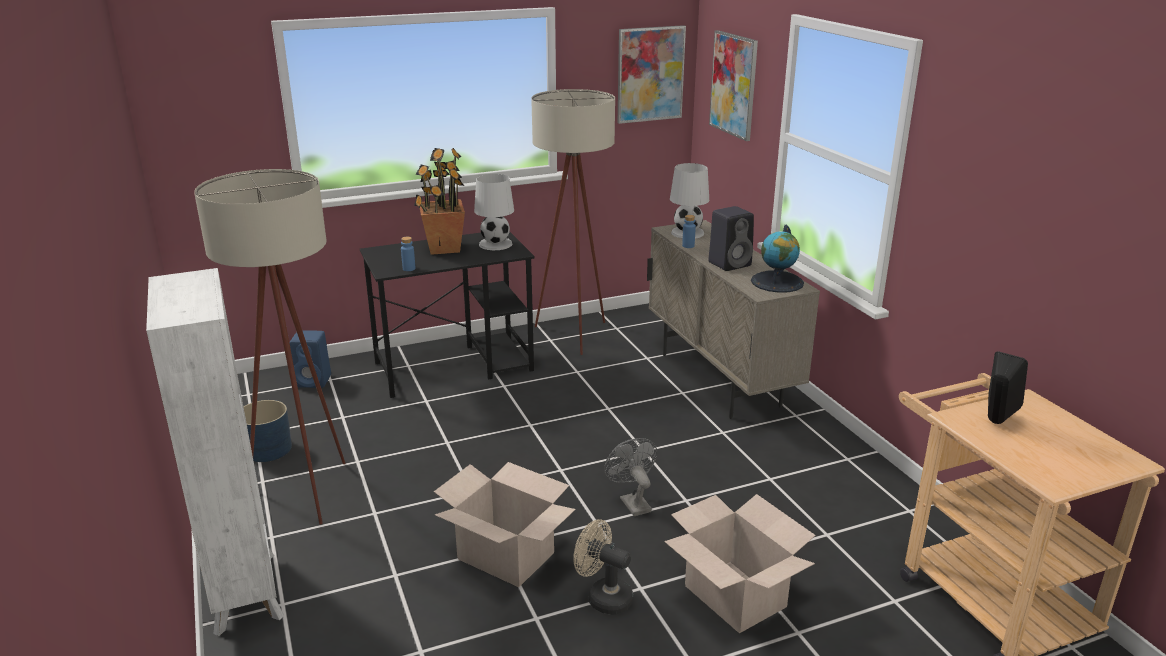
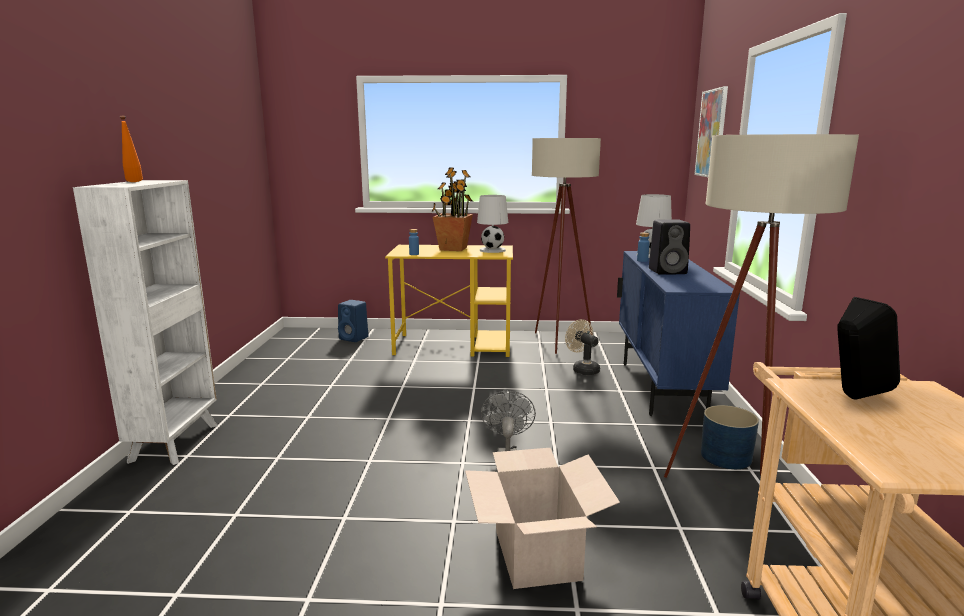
camera: 25 degrees right, 10 degrees down
beige floor lamp [194,169,345,525] -> beige floor lamp moved to [664,134,859,478]
blue planter [243,400,292,462] -> blue planter moved to [701,405,759,469]
black desk [360,232,534,398] -> yellow desk [385,245,513,357]
cardboard box [434,462,576,587] -> none
beige fan [573,519,633,615] -> beige fan moved to [565,319,600,375]
picture [618,25,686,124] -> none
beige cabinet [647,220,820,419] -> blue cabinet [617,251,740,416]
globe [751,225,804,293] -> none
none -> orange bottle [120,116,143,182]

